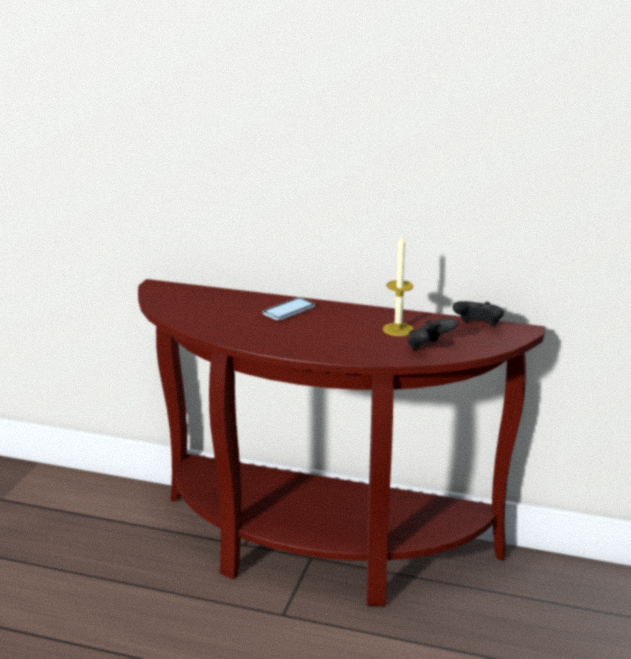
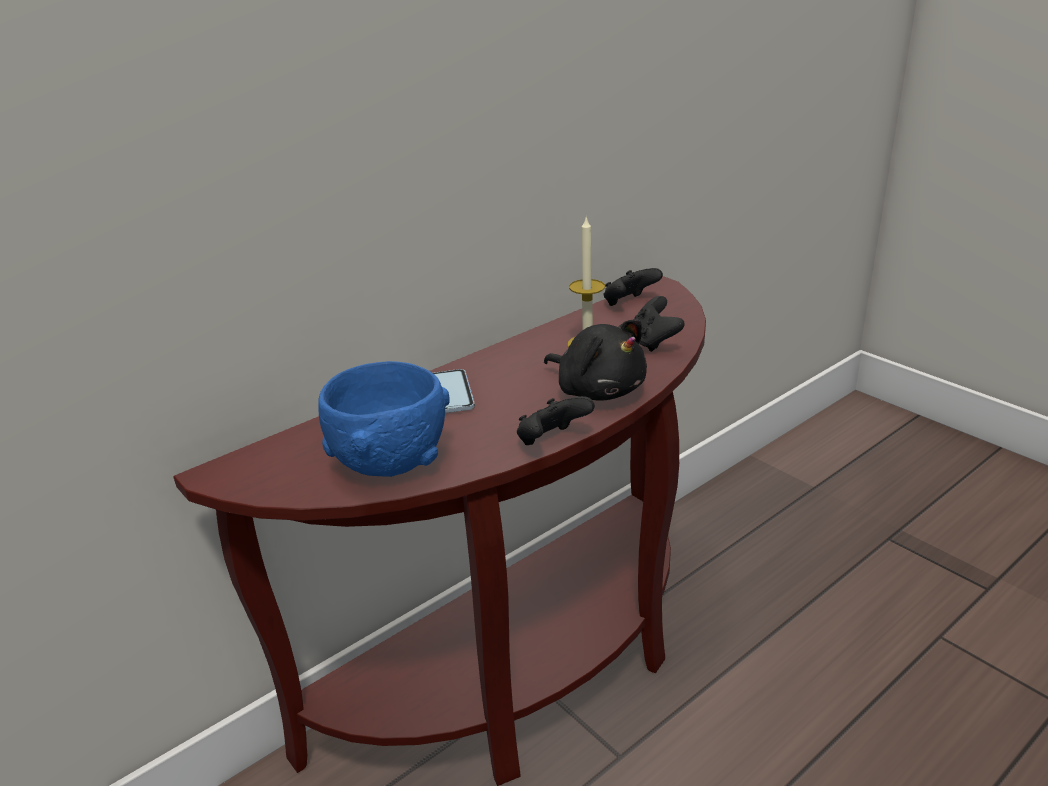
camera: 55 degrees left, 5 degrees up
none -> blue bowl [318,361,450,477]
none -> black game controller [517,396,595,445]
none -> black plush toy [544,319,647,401]

